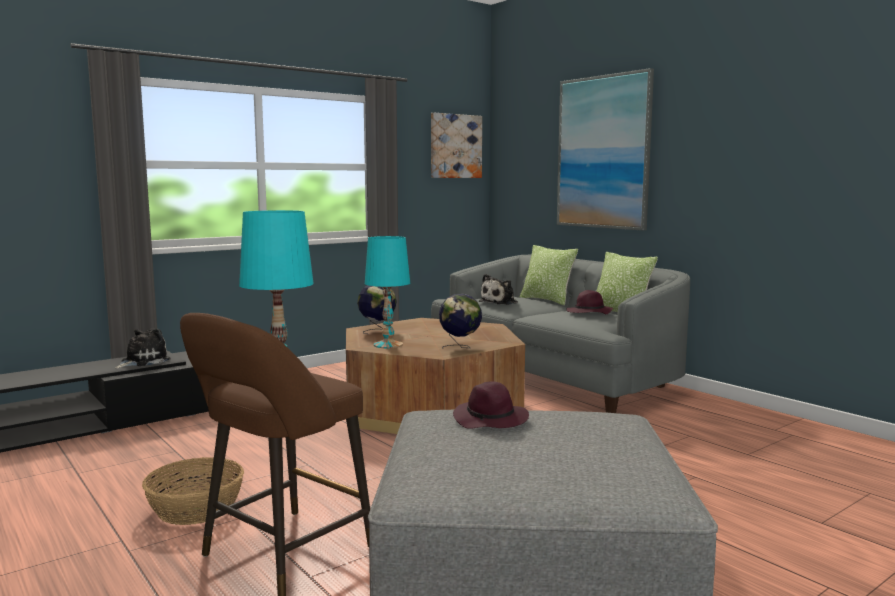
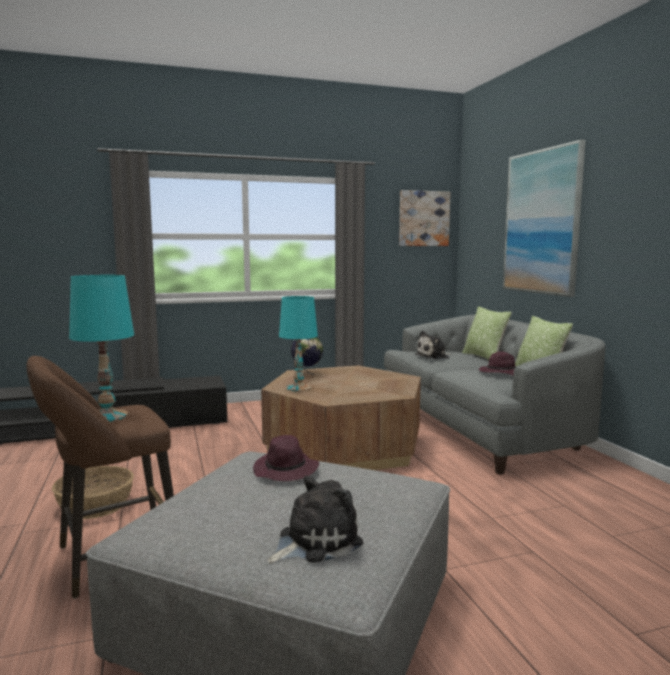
camera: 20 degrees right, 0 degrees up
plush toy [115,328,170,369] -> plush toy moved to [268,476,363,563]
globe [439,294,482,349] -> none

